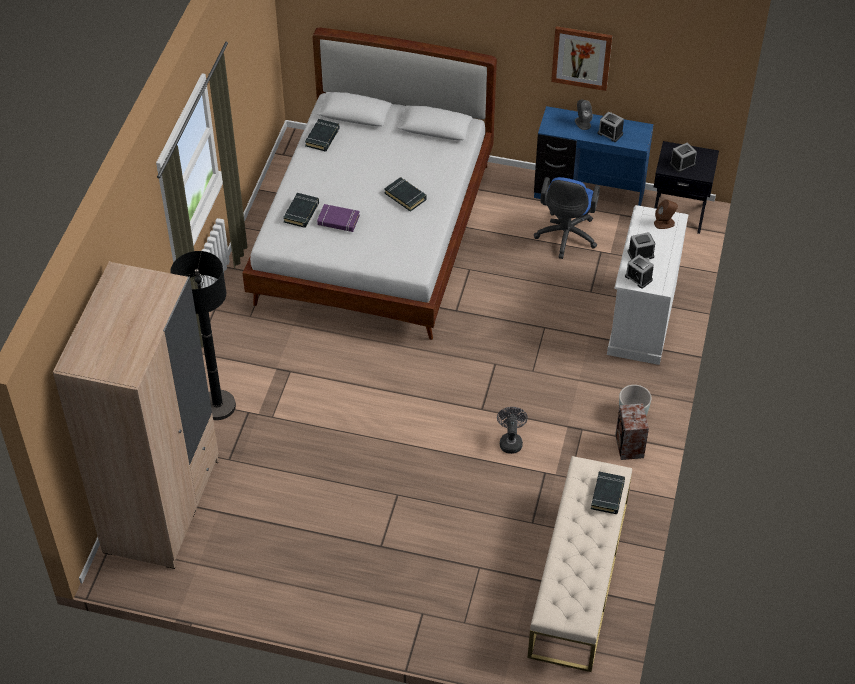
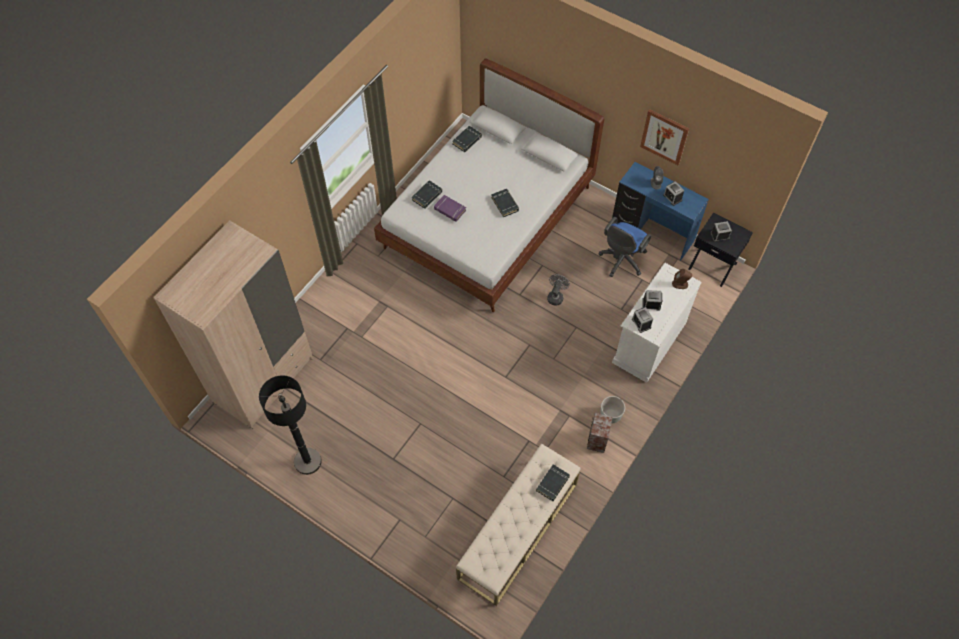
camera: 20 degrees right, 10 degrees up
black floor lamp [170,251,236,420] -> black floor lamp moved to [259,375,322,475]
grey fan [497,407,528,454] -> grey fan moved to [547,274,570,306]

